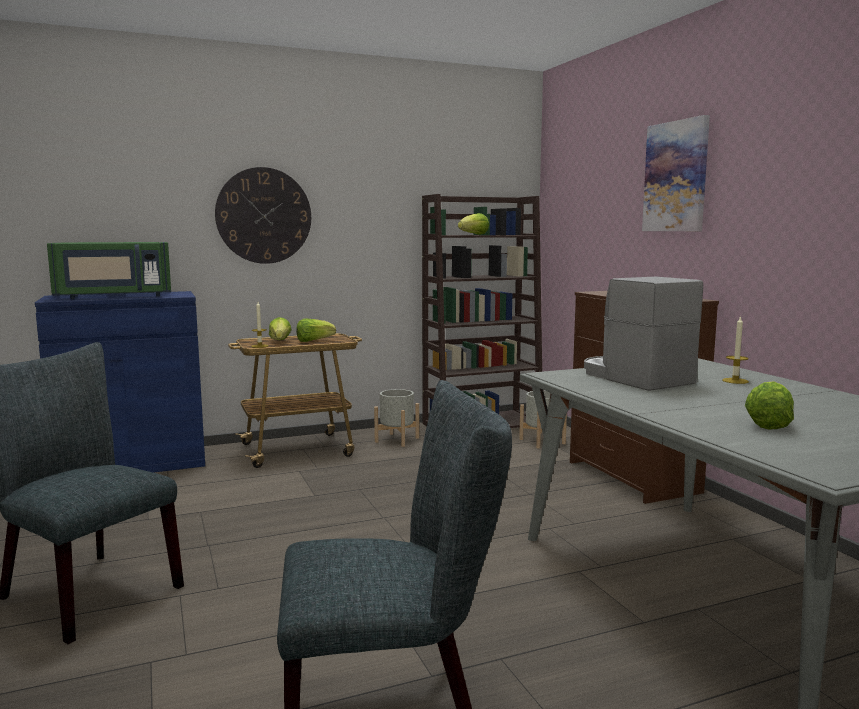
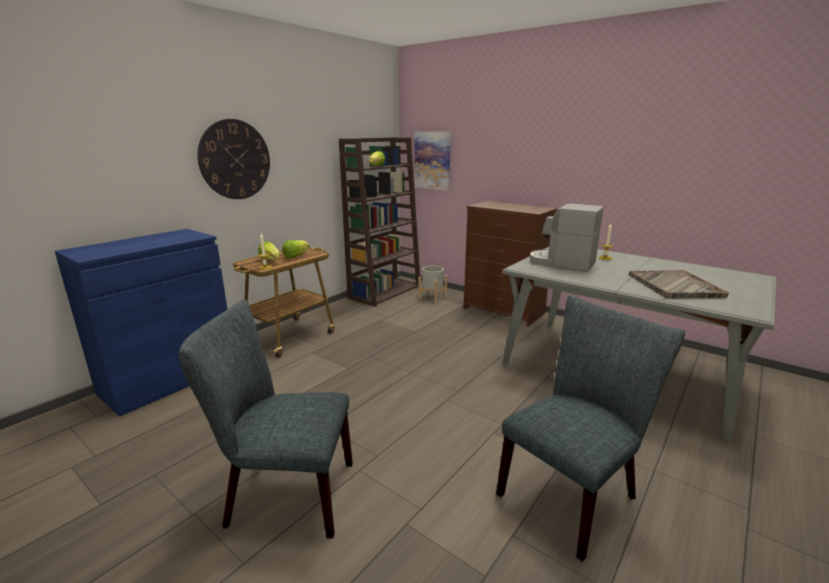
camera: 30 degrees left, 10 degrees up
green microwave [47,242,171,299] -> none
grey planter [374,389,419,447] -> none
picture [642,115,710,231] -> picture moved to [414,131,451,191]
lettuce [745,381,794,430] -> grey tray [629,270,729,299]

